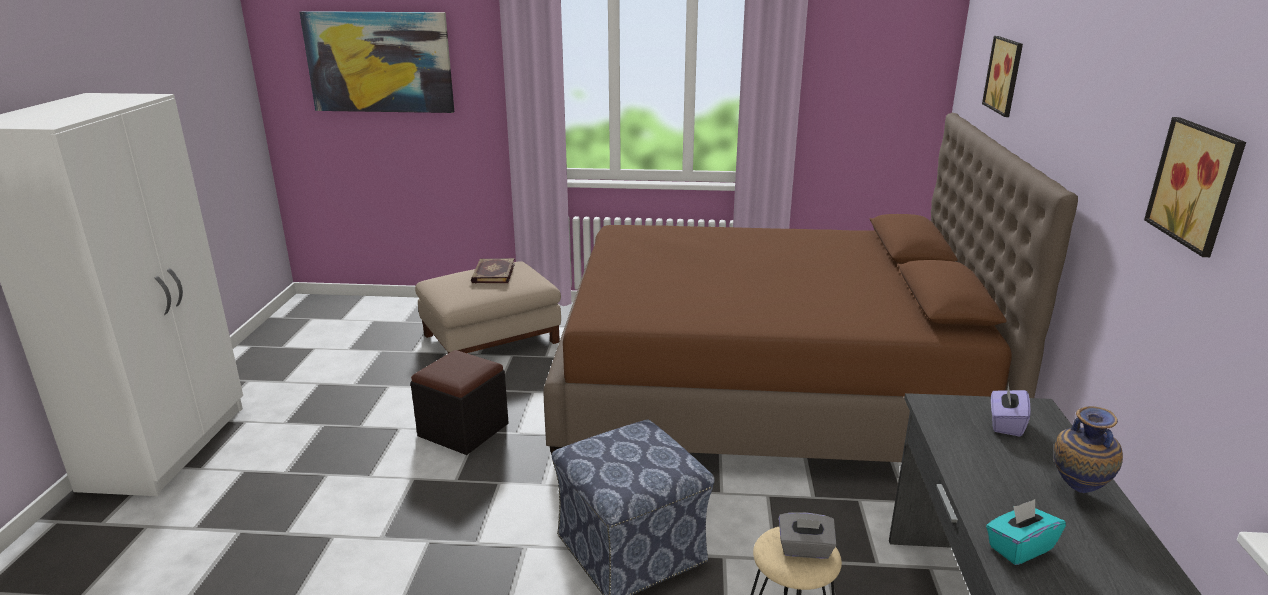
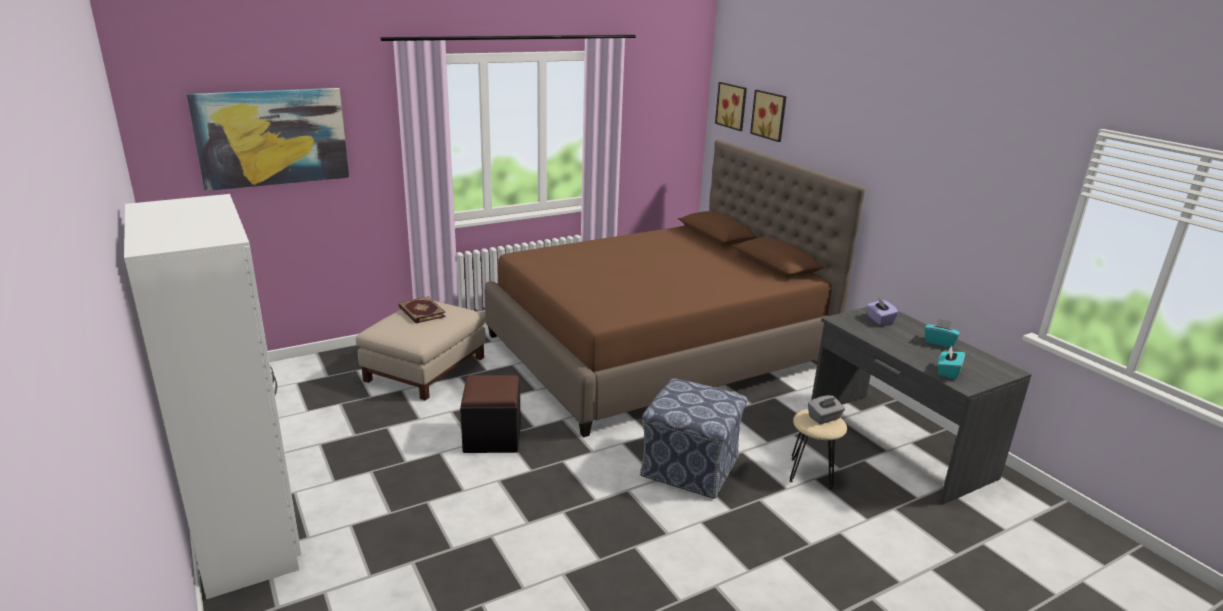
camera: 35 degrees left, 0 degrees up
vase [1054,406,1123,493] -> turquoise tissue box [925,318,960,348]
picture [1144,117,1246,257] -> picture moved to [715,82,747,131]

